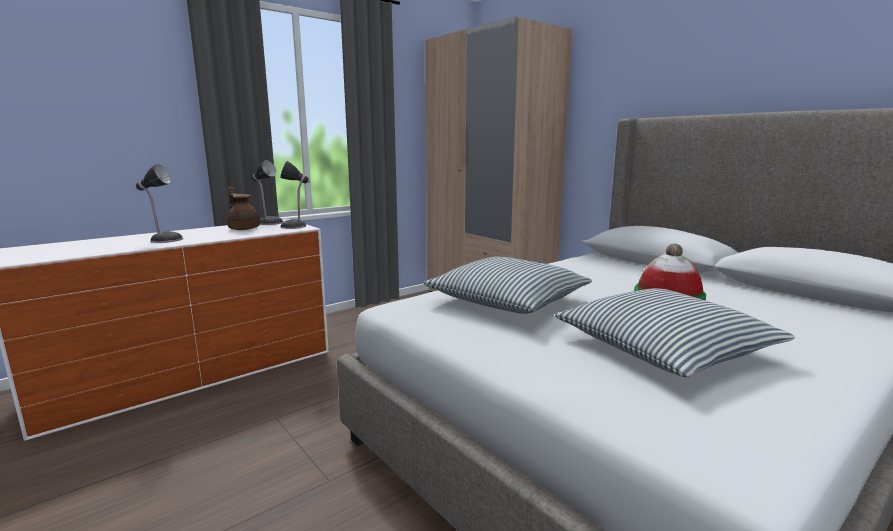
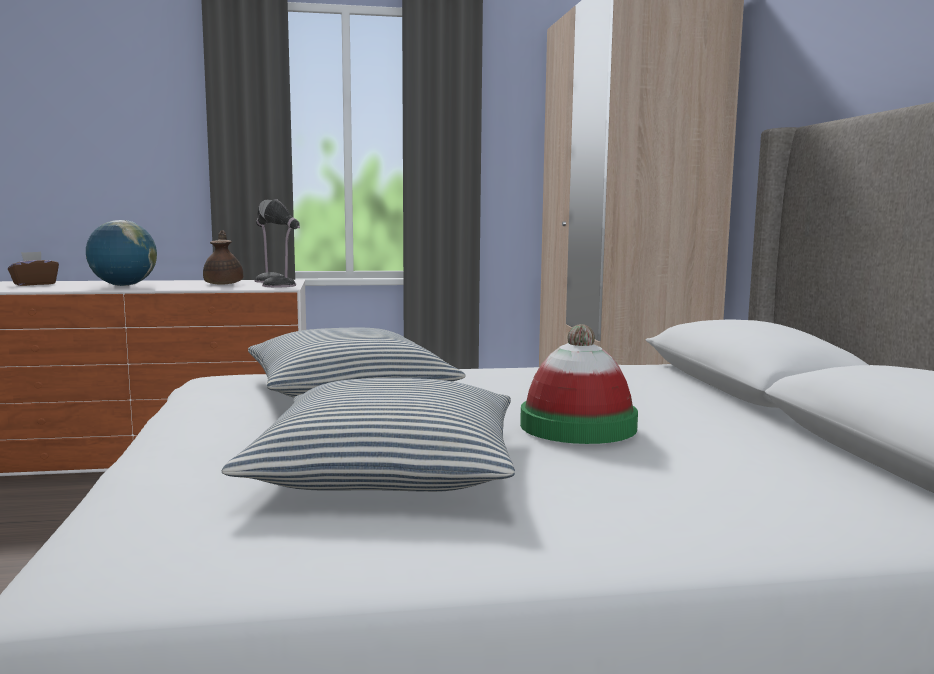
camera: 30 degrees right, 5 degrees down
table lamp [136,164,183,243] -> globe [86,220,157,286]
none -> brown tissue box [8,252,59,286]

